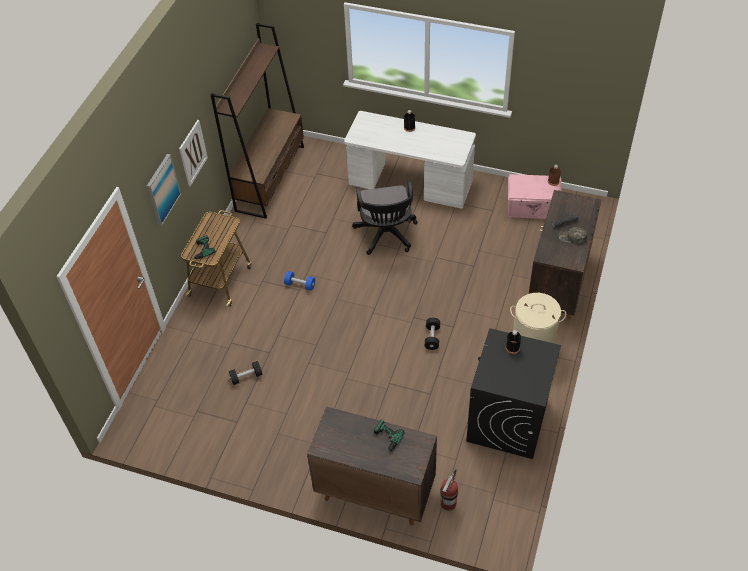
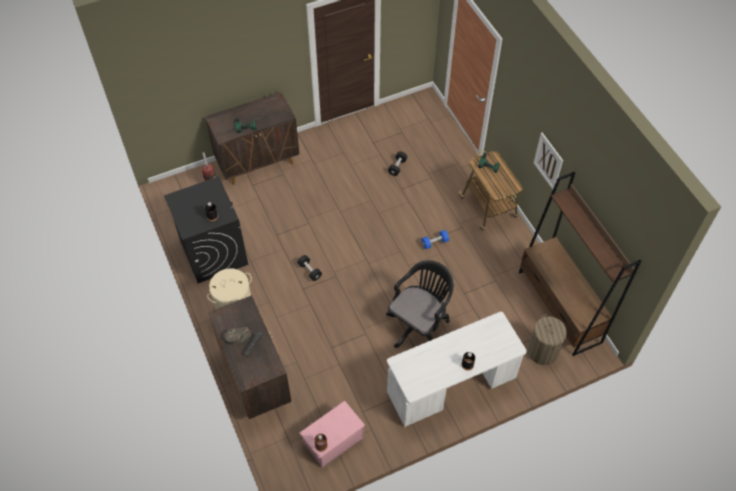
camera: 135 degrees right, 5 degrees up
picture [147,154,181,226] -> none
black office chair [352,180,417,255] -> black office chair turned 90 degrees clockwise [386,260,454,348]
none -> laundry basket [528,314,567,365]

